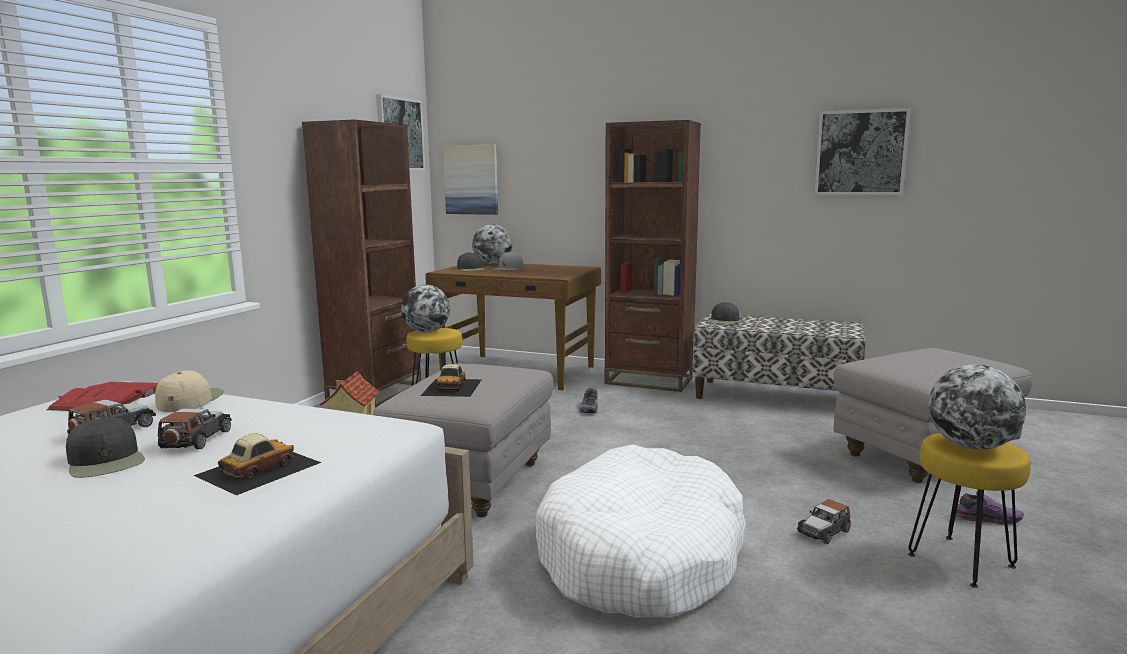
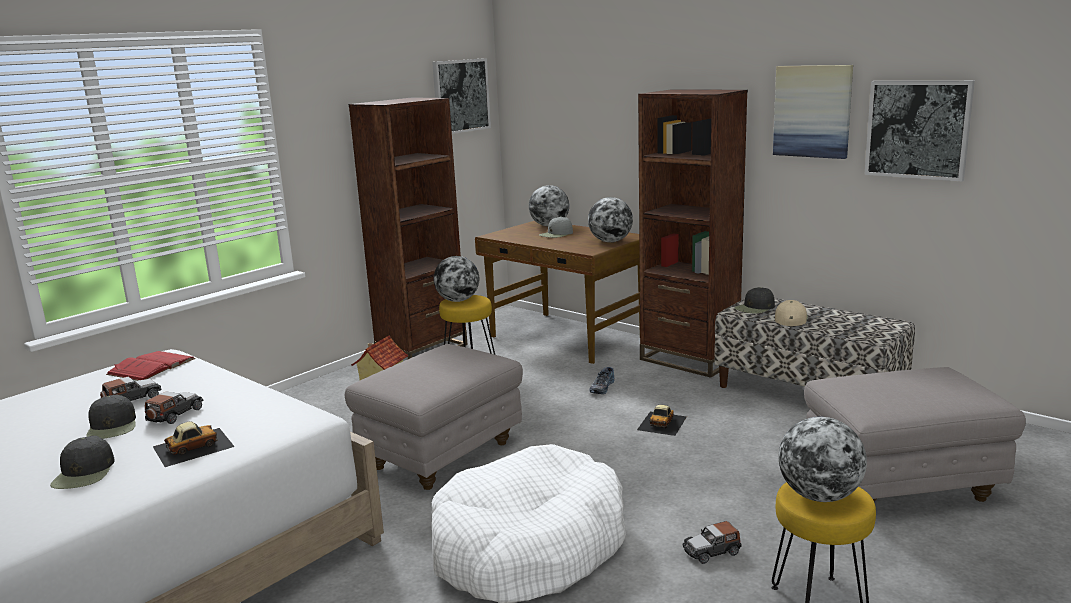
camera: 20 degrees right, 5 degrees up
beige cap [155,370,224,412] -> beige cap moved to [775,300,808,326]
toy car [421,364,482,397] -> toy car moved to [637,405,687,436]
picture [443,145,498,215] -> picture moved to [773,65,853,159]
black cap [457,252,487,271] -> black cap moved to [50,436,115,489]
purple shoe [956,491,1024,525] -> none
none -> globe [588,197,633,242]

